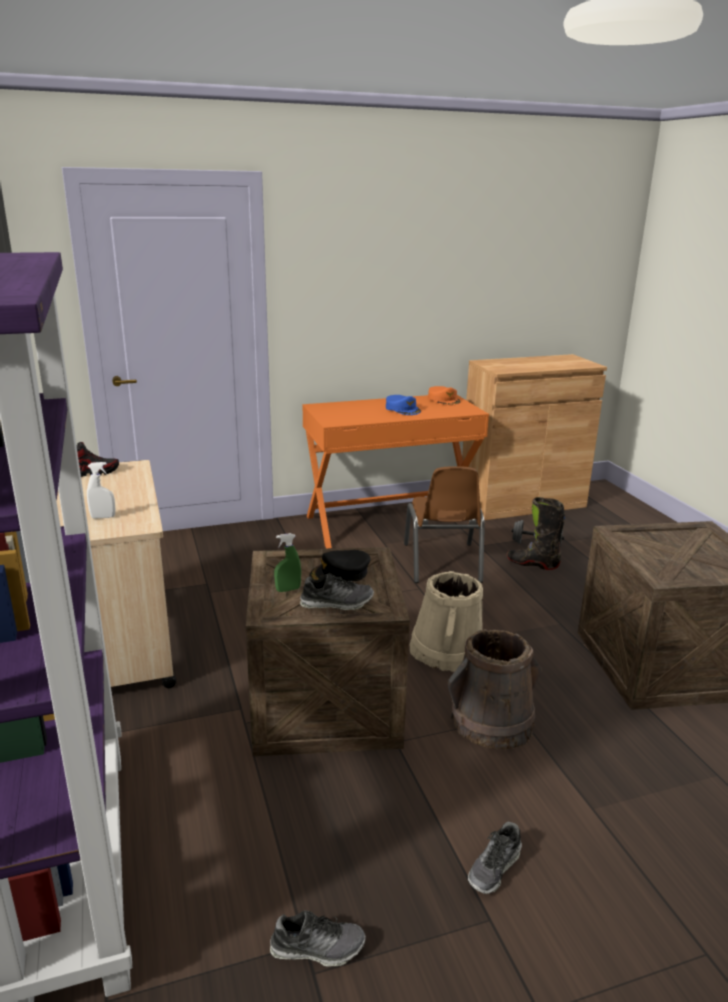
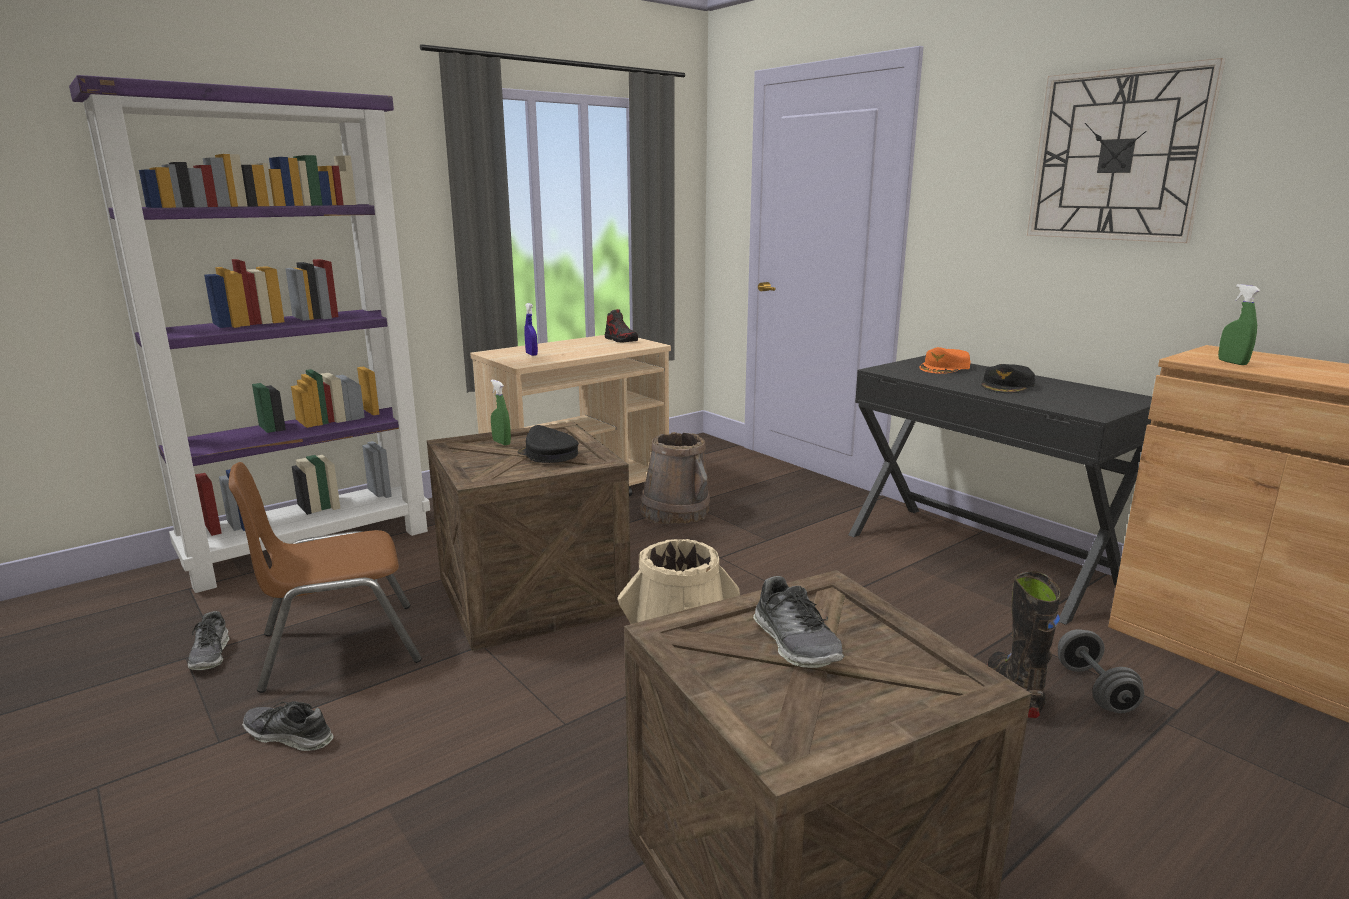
camera: 70 degrees right, 5 degrees down
white spray bottle [87,462,115,519] -> blue spray bottle [525,303,538,356]
shoe [300,573,374,610] -> shoe moved to [753,576,844,668]
orange desk [302,395,489,549] -> black desk [849,355,1152,625]
blue cap [386,395,421,415] -> black cap [981,364,1035,393]
brown chair [404,466,485,583] -> brown chair moved to [229,462,422,693]
orange cap [428,386,460,406] -> orange cap moved to [919,347,971,374]
brown bucket [447,629,542,750] -> brown bucket moved to [640,432,710,524]
none -> wall clock [1027,58,1225,243]
none -> green spray bottle [1218,284,1260,365]

